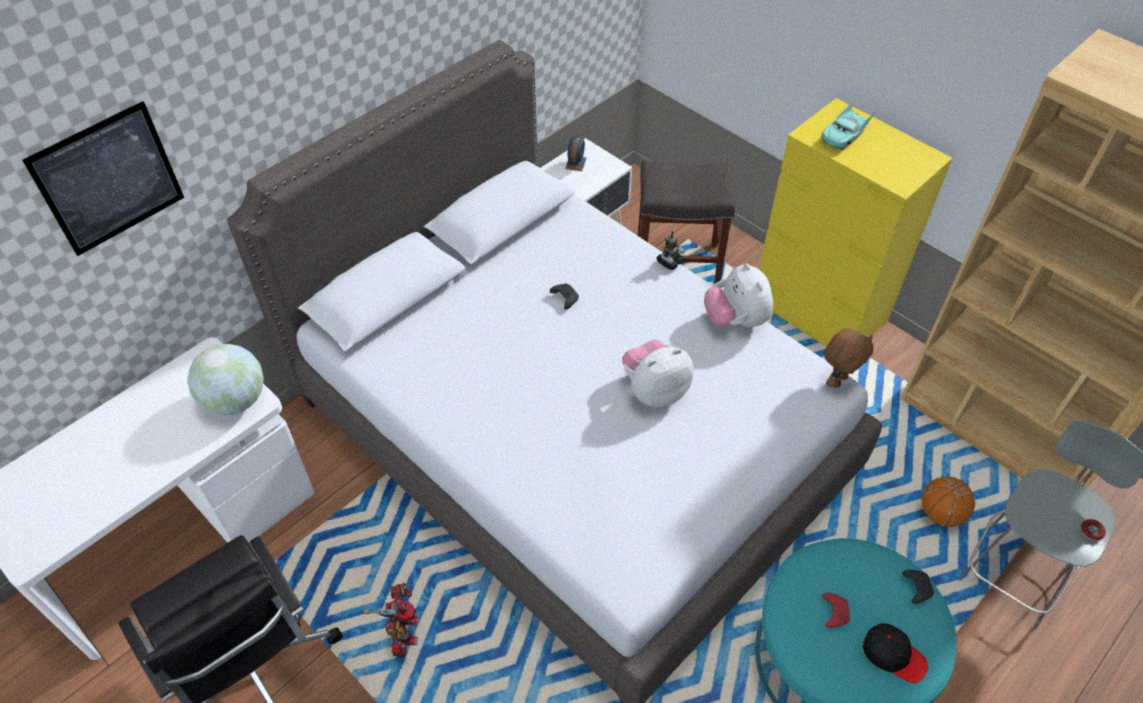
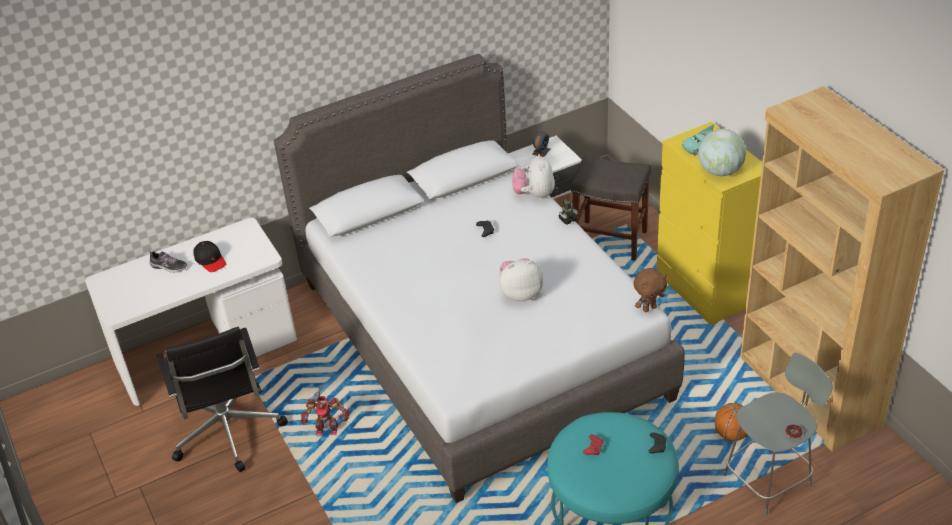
camera: 20 degrees right, 10 degrees down
picture [22,101,184,256] -> none
globe [187,344,264,416] -> globe moved to [698,129,746,176]
toy robot [363,583,419,658] -> toy robot turned 75 degrees clockwise [301,386,350,436]
plush toy [704,263,773,327] -> plush toy moved to [512,154,555,200]
black cap [863,623,928,683] -> black cap moved to [193,241,226,272]
none -> shoe [149,251,187,273]

